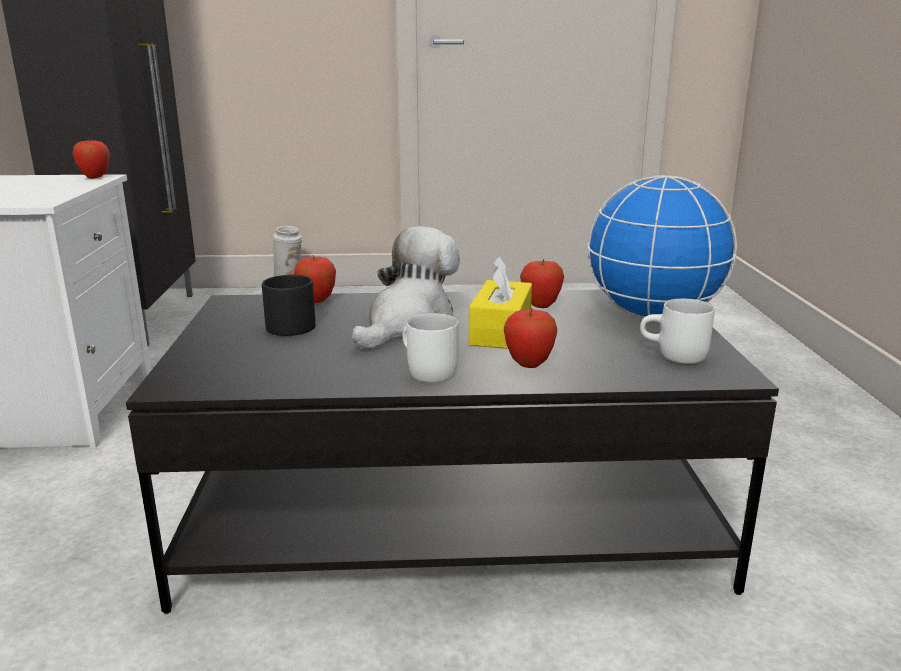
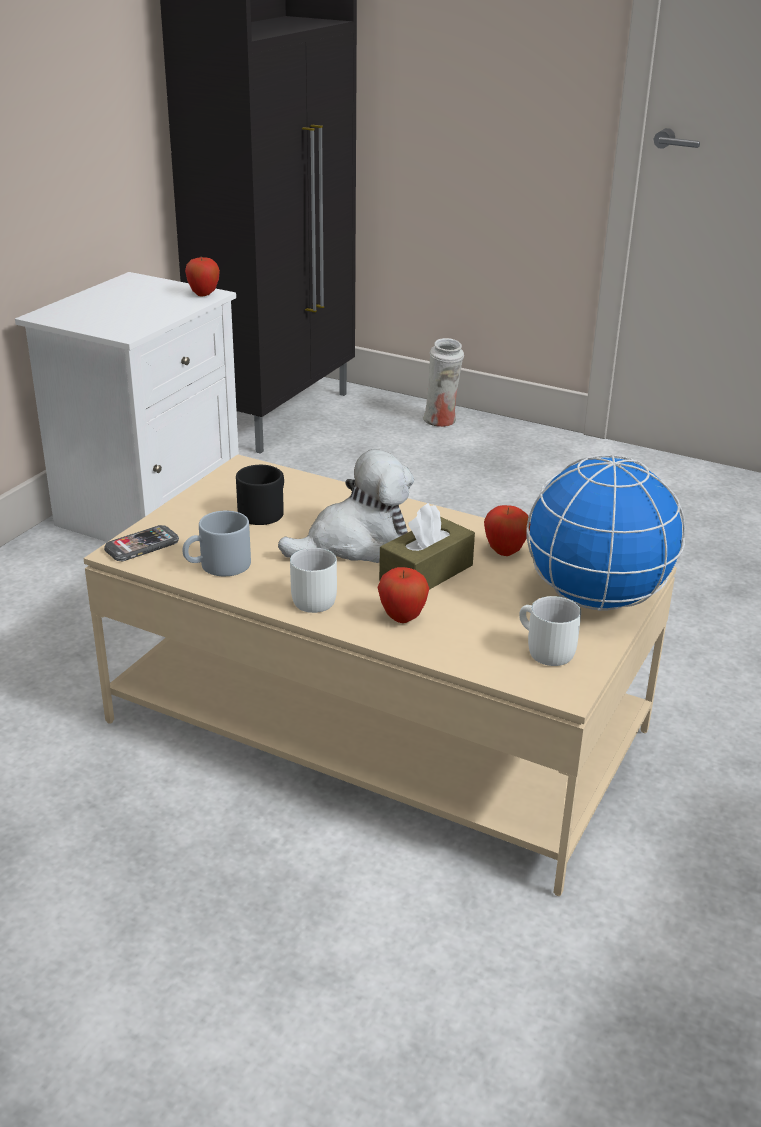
camera: 30 degrees right, 10 degrees up
black coffee table [126,290,779,614] -> beige coffee table [83,454,677,896]
apple [294,255,336,303] -> none
yellow tissue box [469,256,532,349] -> brown tissue box [379,503,475,590]
none -> phone [104,525,179,561]
none -> grey mug [182,511,251,576]

